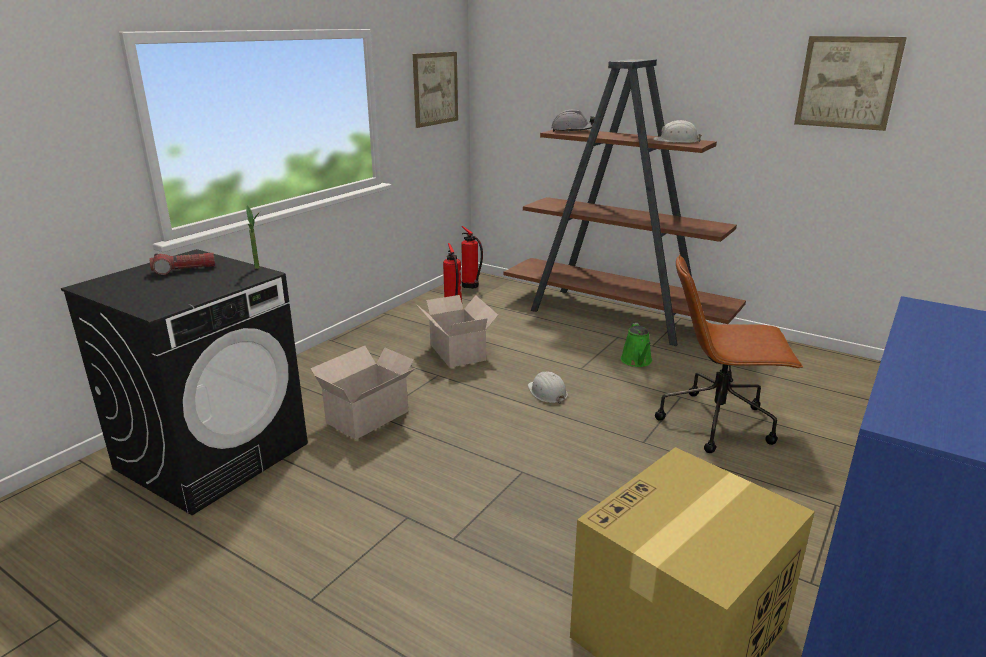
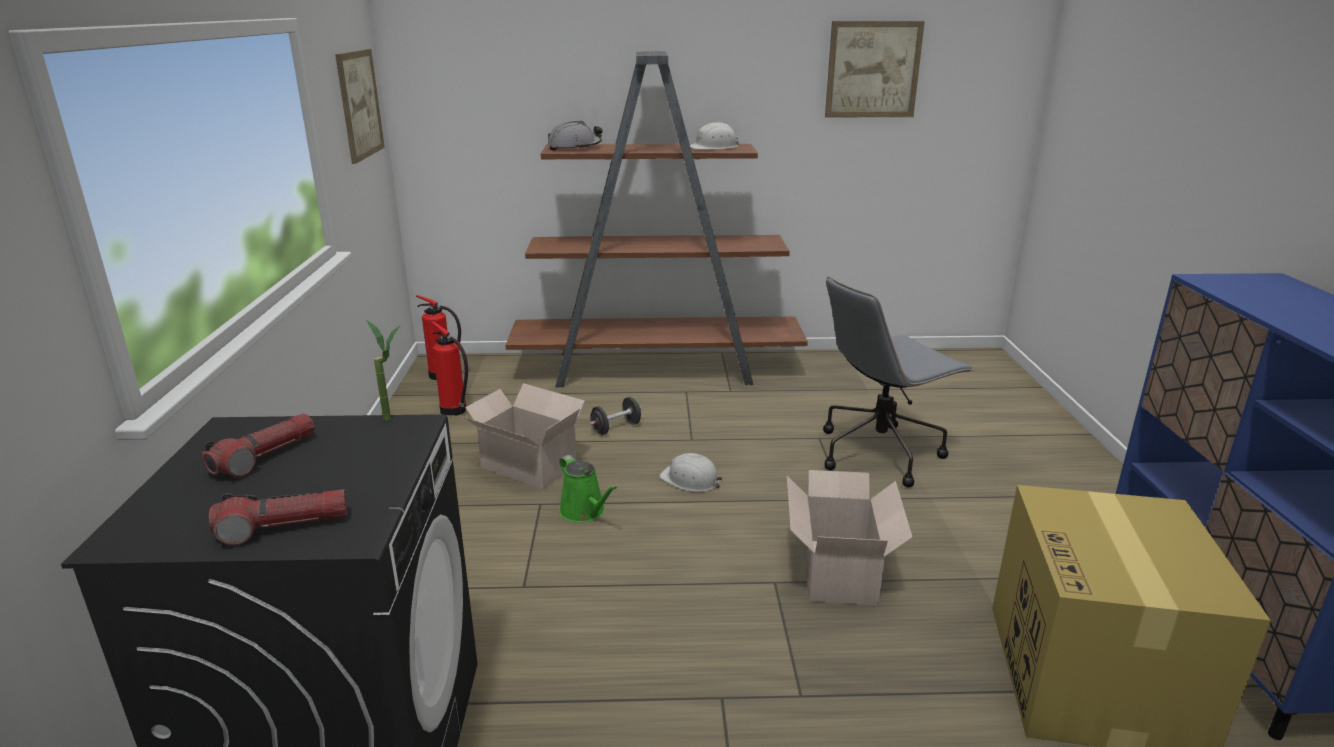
camera: 35 degrees left, 0 degrees up
cardboard box [310,346,416,440] -> cardboard box moved to [787,470,913,605]
green watering can [621,323,652,367] -> green watering can moved to [559,455,617,523]
brown office chair [655,255,803,453] -> grey office chair [823,277,974,488]
none -> flashlight [209,489,347,545]
none -> black dumbbell [589,397,642,435]

